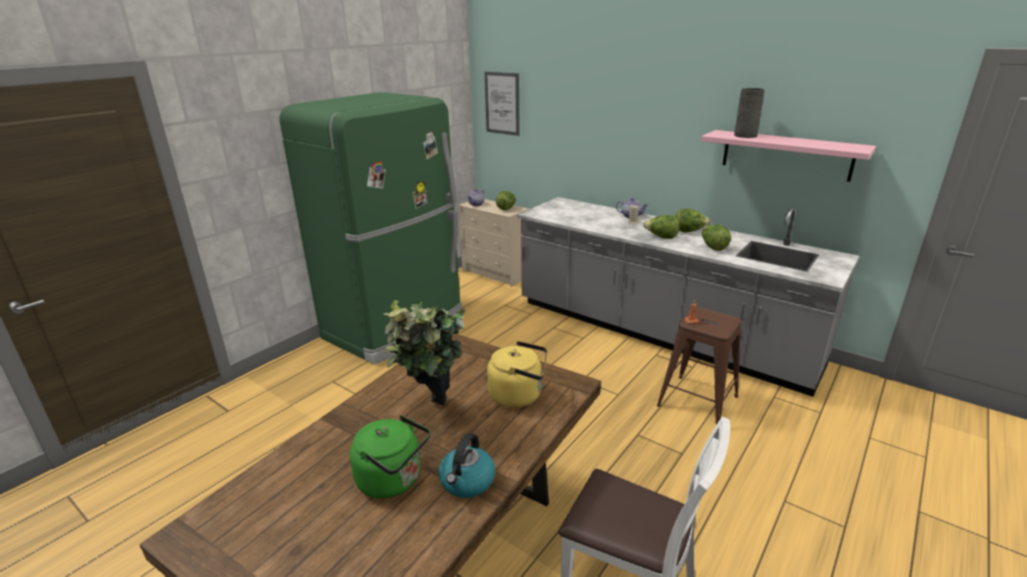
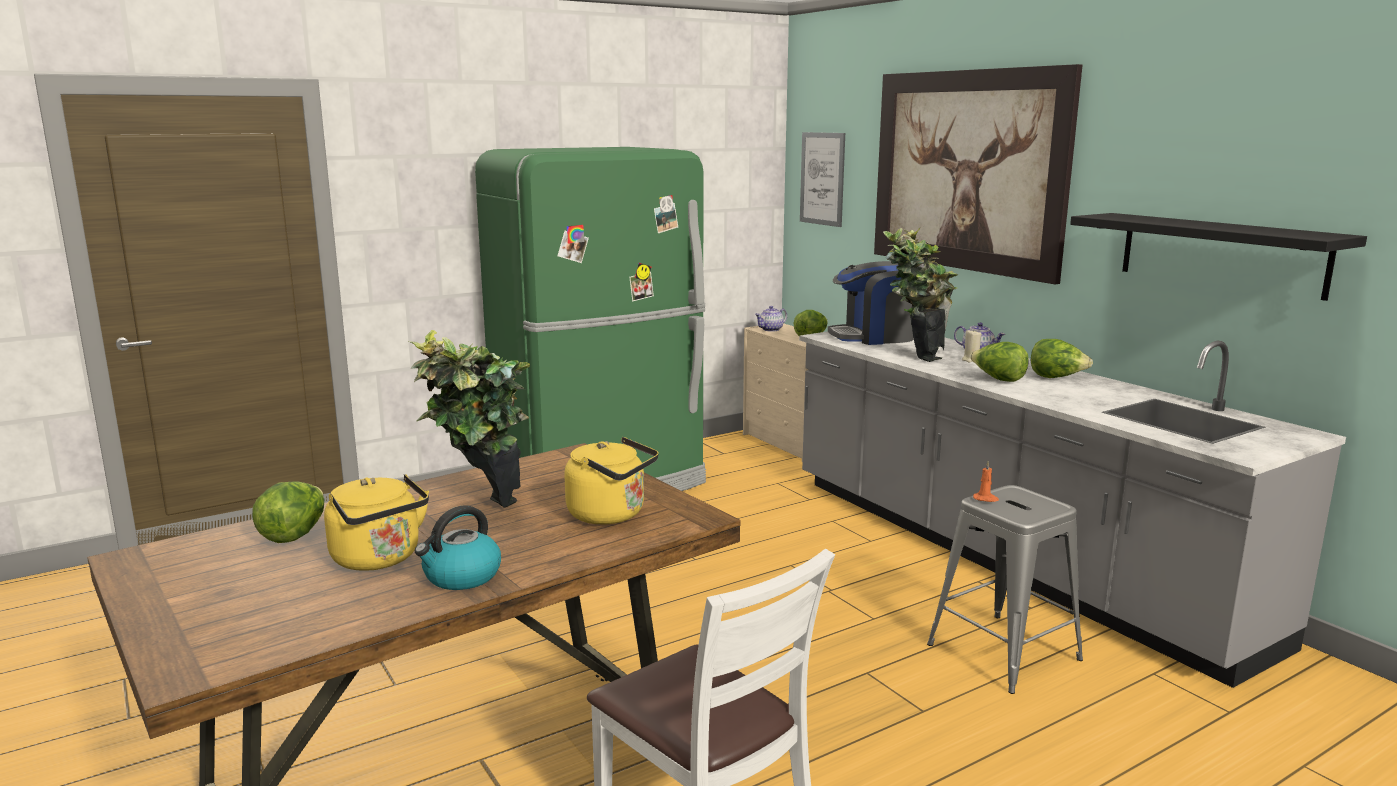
camera: 20 degrees right, 10 degrees down
green kettle [350,415,430,499] -> yellow kettle [324,474,429,571]
brown stool [657,307,741,425] -> grey stool [927,485,1083,694]
pink shelf [701,130,876,182] -> black shelf [1070,213,1367,301]
lettuce [702,224,731,251] -> lettuce moved to [252,481,324,543]
grey vase [734,88,765,138] -> none
none -> coffee machine [828,261,913,345]
none -> picture [874,64,1082,284]
none -> potted plant [883,227,958,362]

